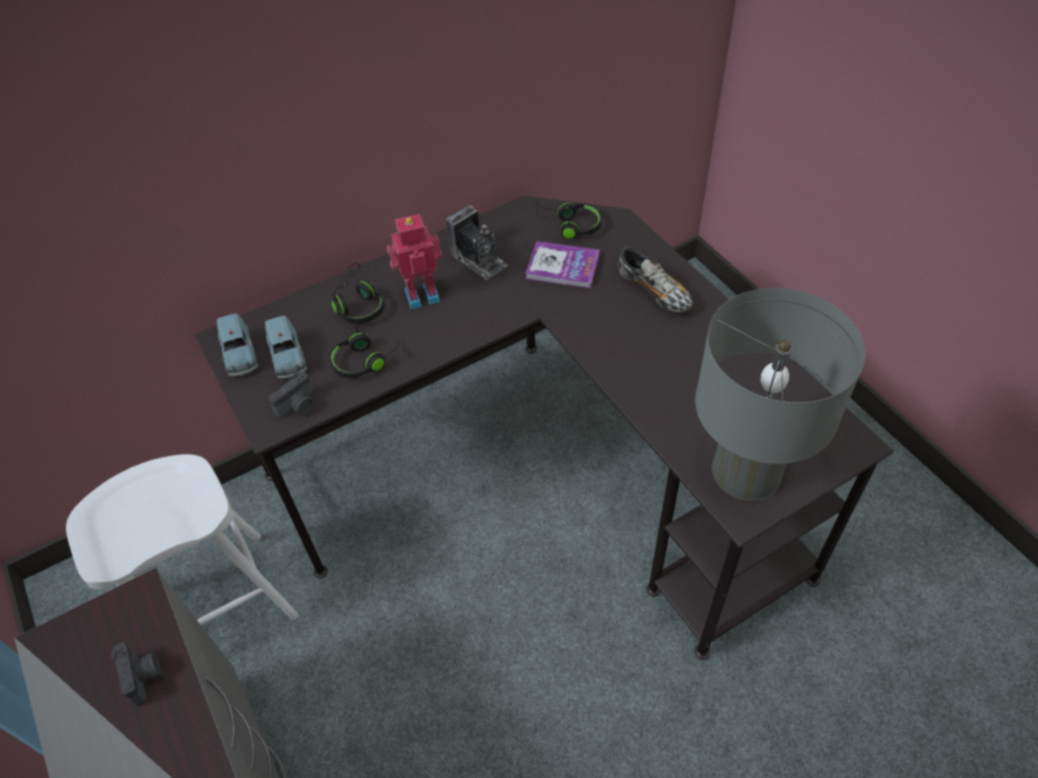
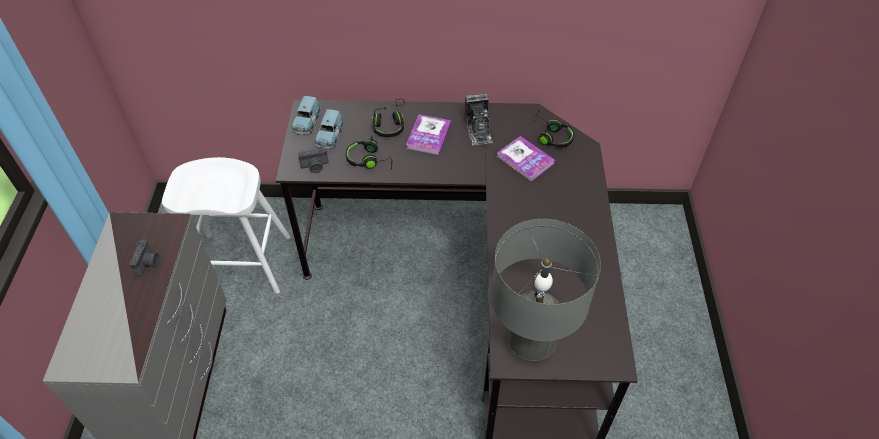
camera: 30 degrees right, 0 degrees up
toy robot [387,214,442,309] -> book [406,114,451,155]
shoe [618,246,693,313] -> none

